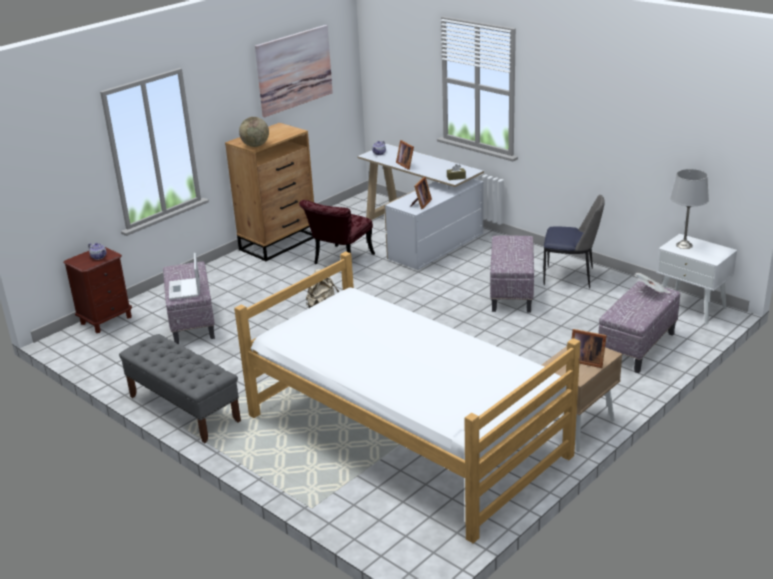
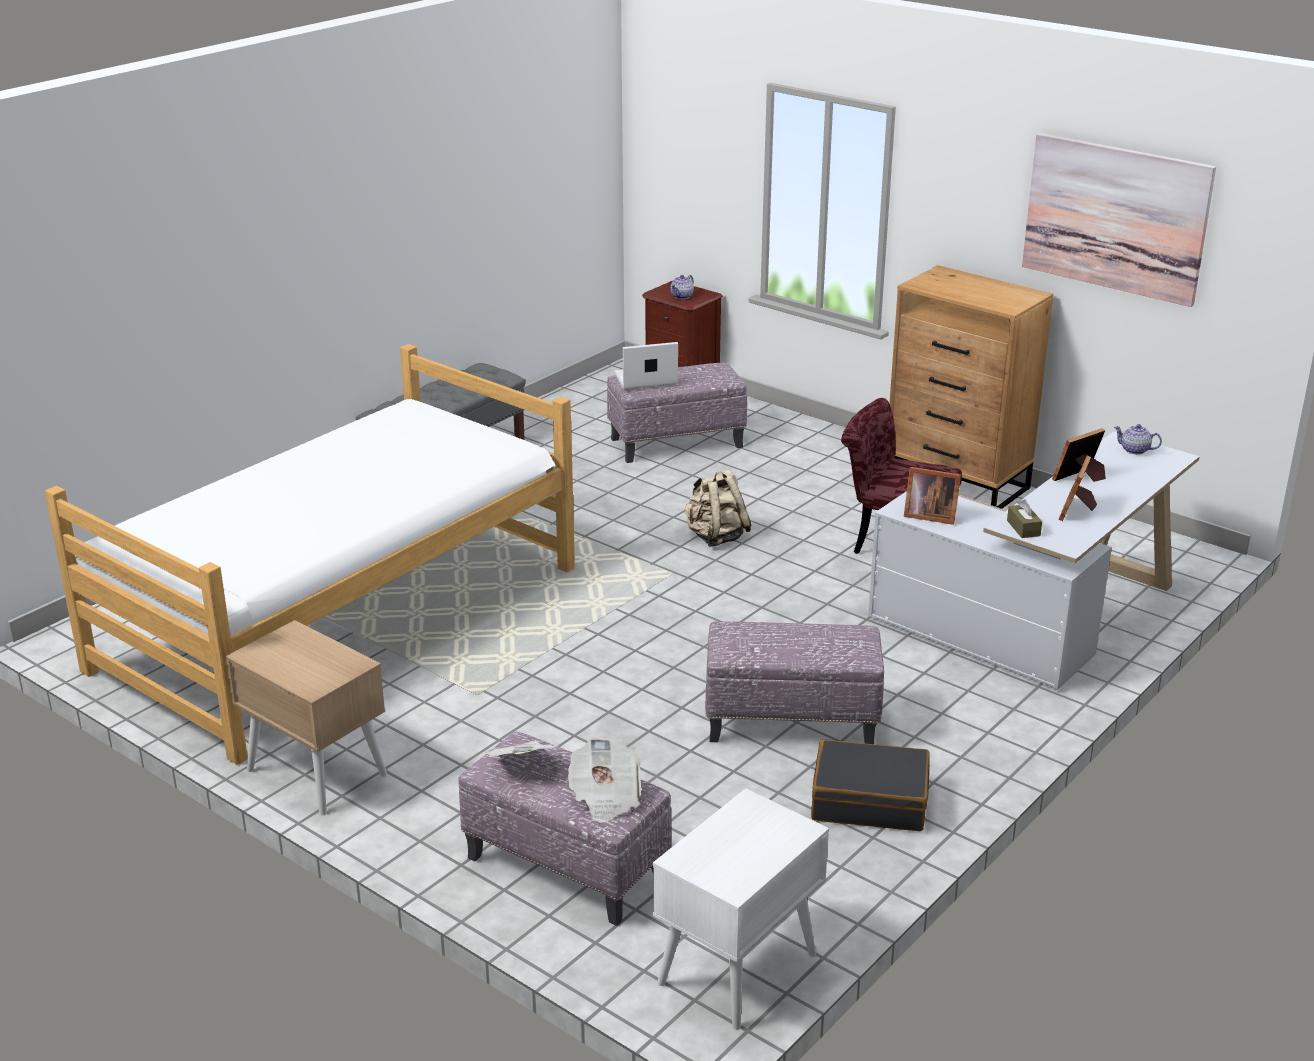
camera: 85 degrees right, 0 degrees up
globe [239,117,269,147] -> none
chair [543,195,605,289] -> black suitcase [811,740,930,831]
picture frame [571,329,607,368] -> picture frame moved to [1059,456,1097,521]
grey table lamp [670,169,709,249] -> none
none -> newspaper [485,741,558,756]

